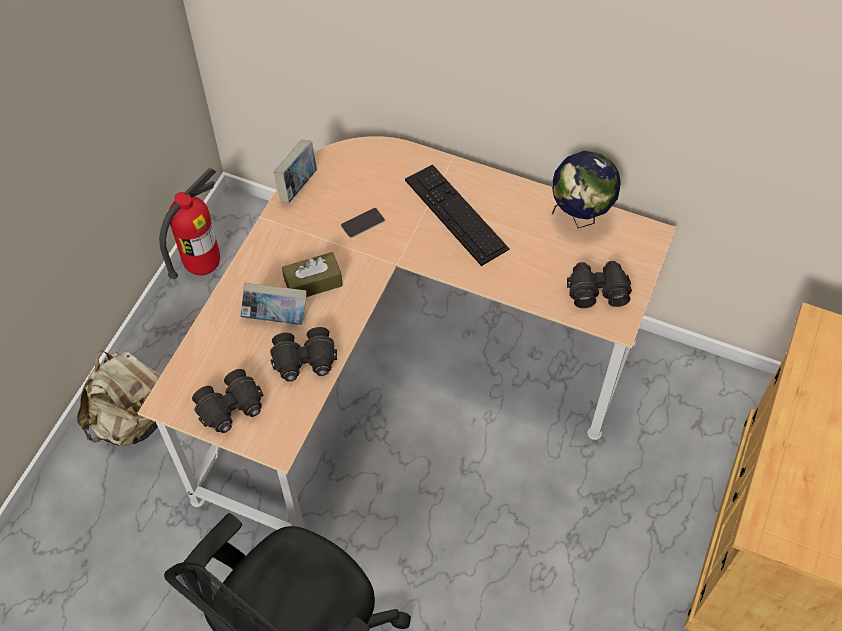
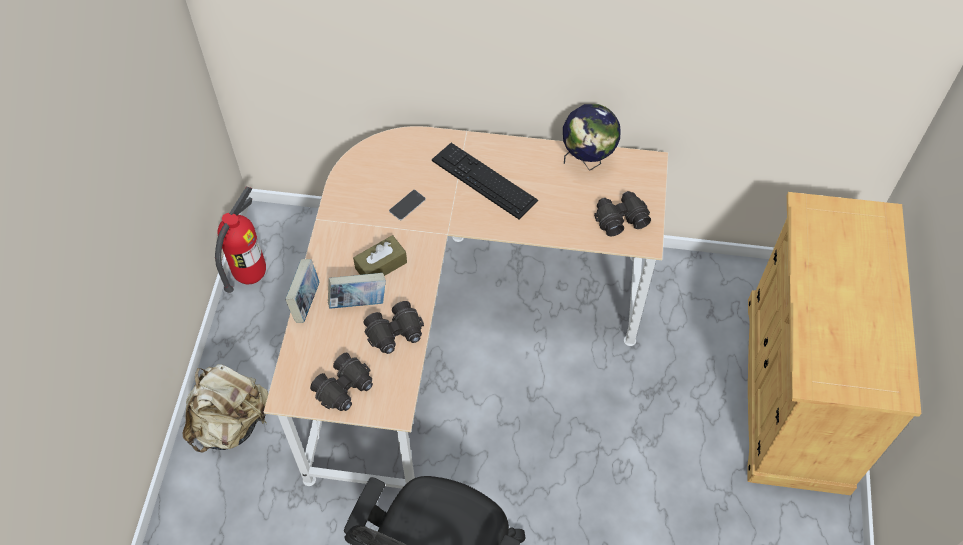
camera: 15 degrees left, 0 degrees up
book [274,139,317,203] -> book moved to [285,259,319,323]

